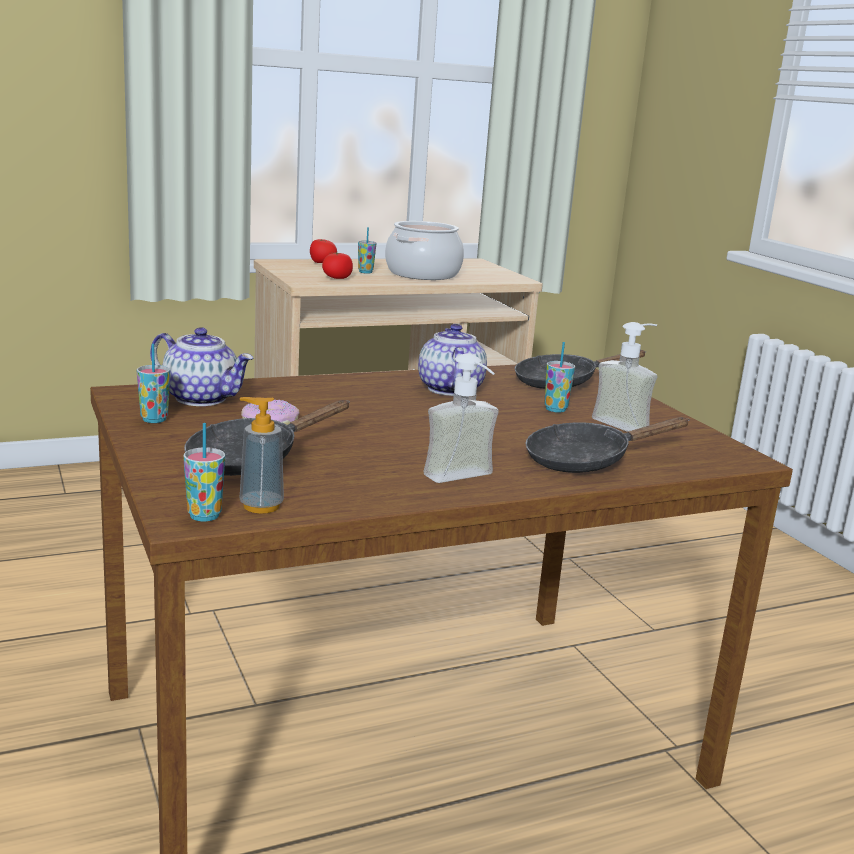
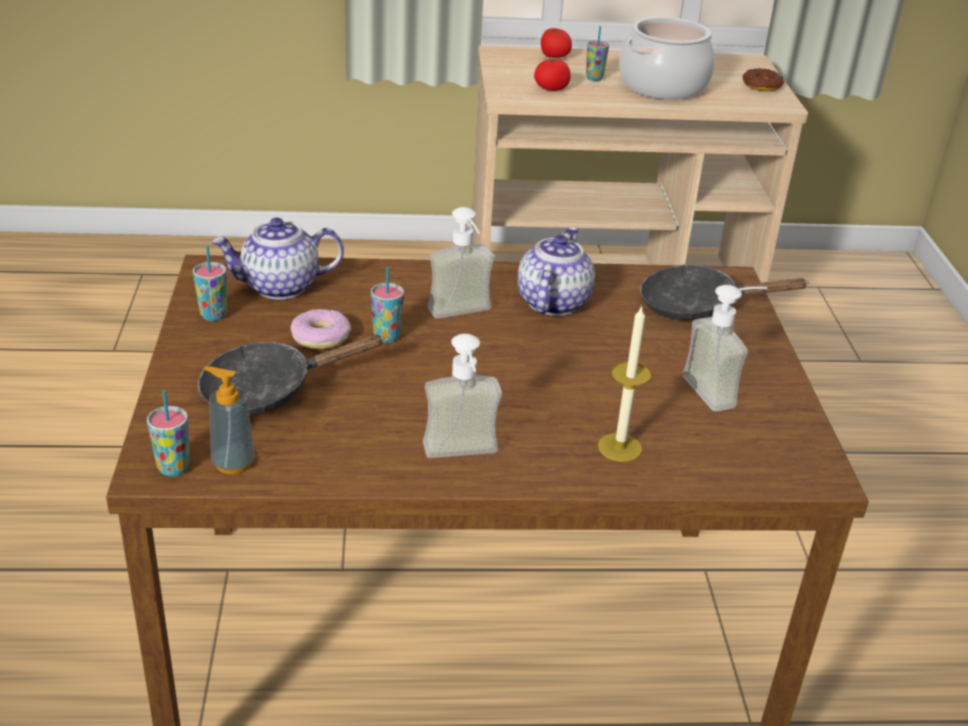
camera: 20 degrees right, 15 degrees up
teapot [150,327,253,406] -> teapot turned 120 degrees clockwise [211,218,344,300]
black frying pan [525,417,690,473] -> candle [598,305,651,462]
cup [544,342,576,413] -> cup moved to [371,267,404,343]
none -> soap dispenser [428,207,495,319]
none -> donut [743,68,784,91]

